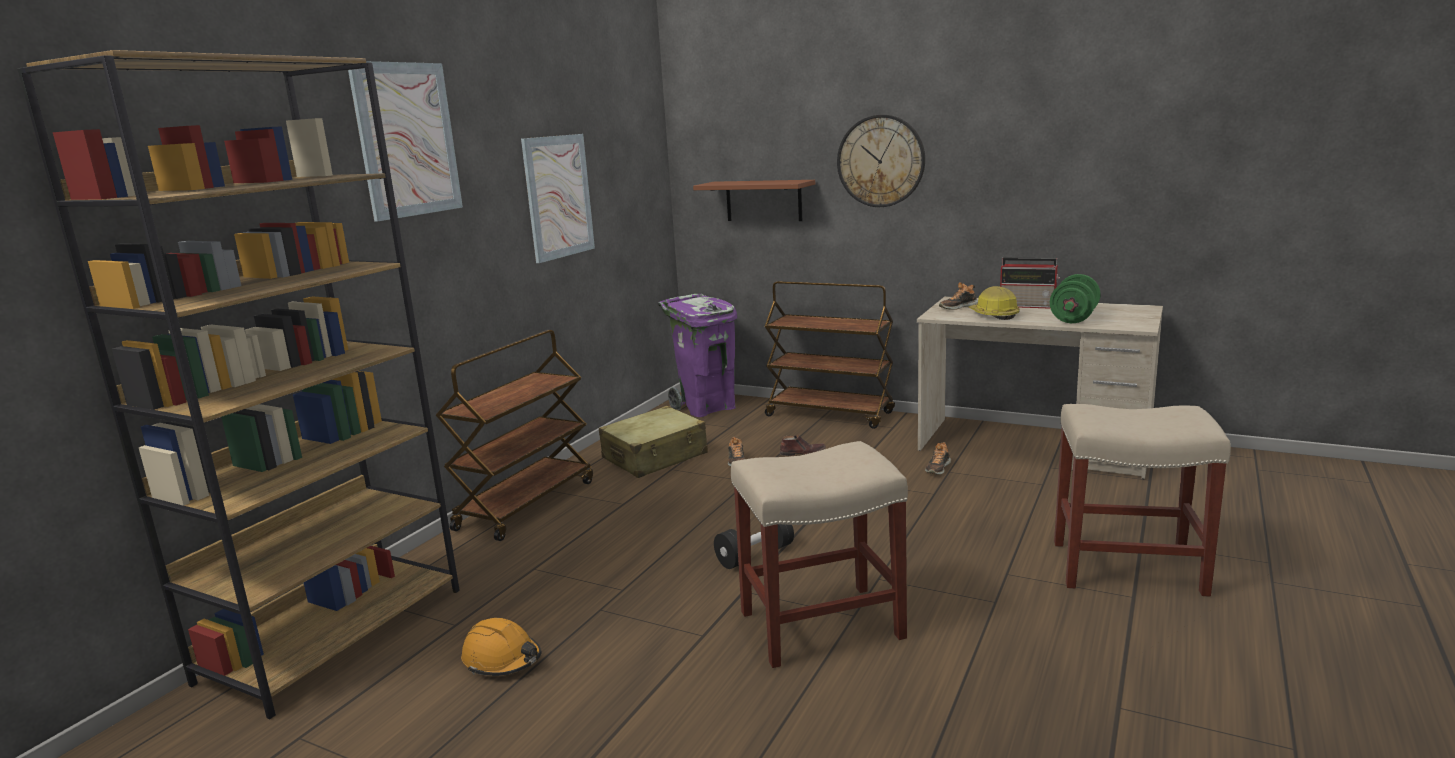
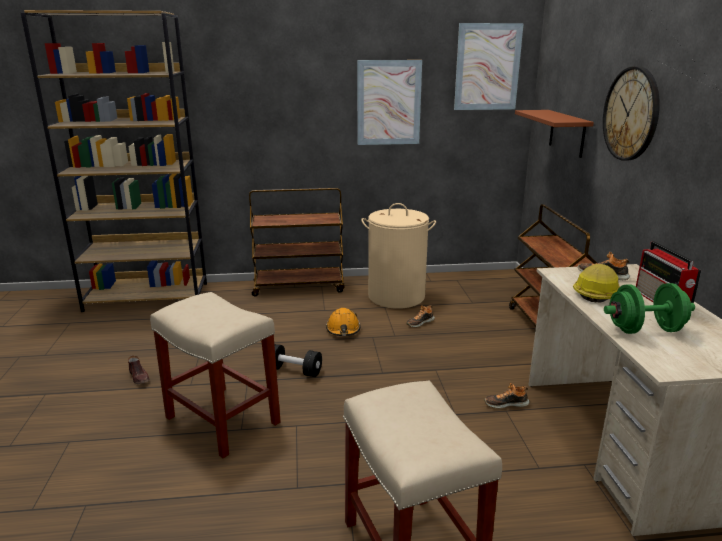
camera: 55 degrees right, 5 degrees up
picture [348,61,463,222] -> picture moved to [454,23,524,110]
orange hard hat [461,618,541,676] -> orange hard hat moved to [326,308,361,336]
beige suitcase [599,406,708,478] -> beige laundry basket [361,203,436,309]
purple trash can [657,294,737,417] -> none
brown shoe [780,435,826,456] -> brown shoe moved to [128,356,149,384]

